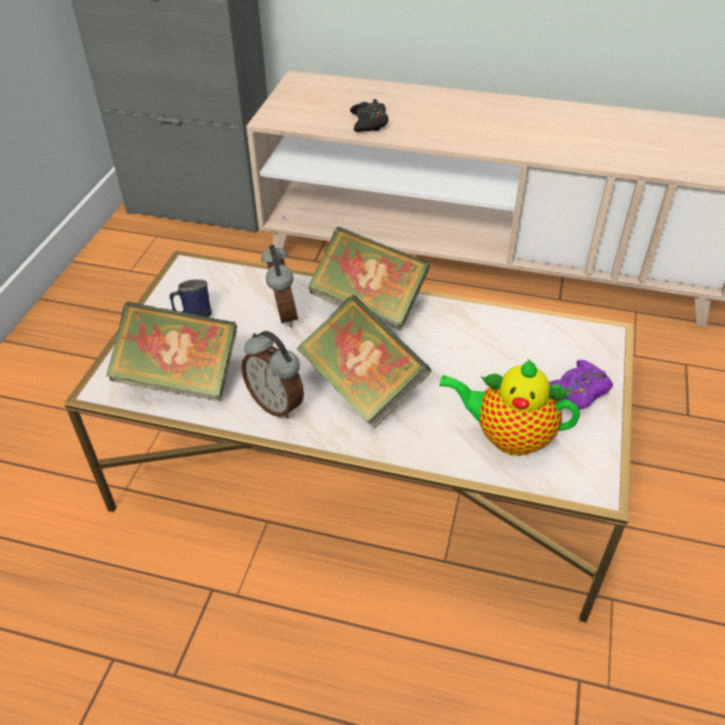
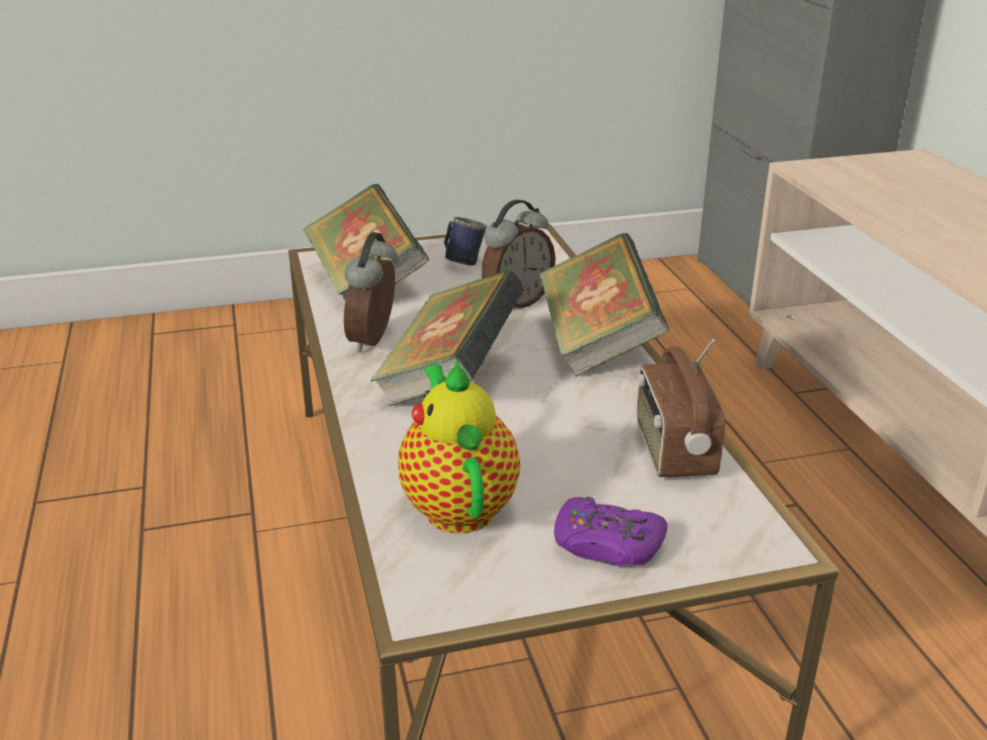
camera: 60 degrees right, 15 degrees down
black game controller [350,99,389,132] -> none
none -> radio [636,339,725,477]

